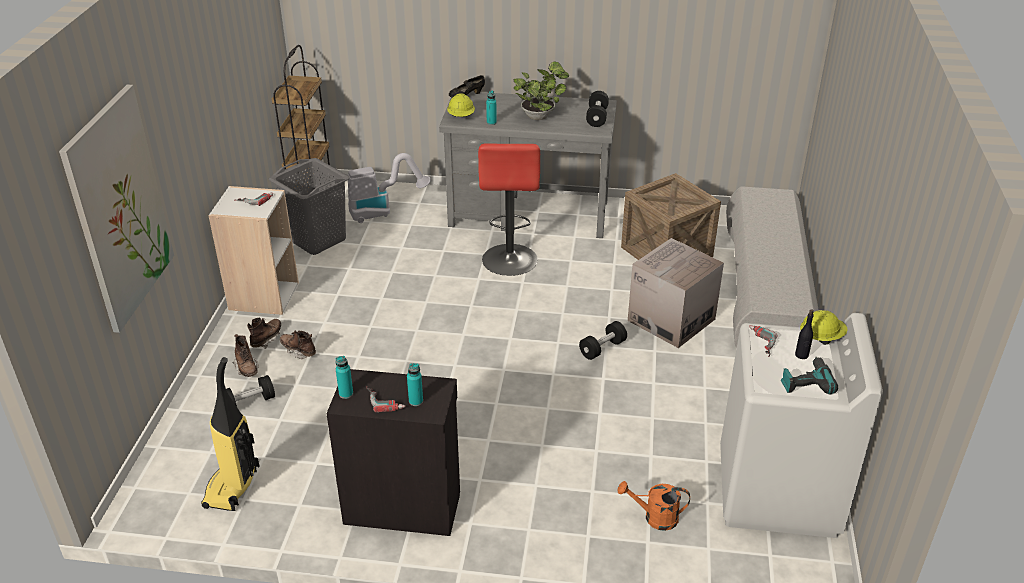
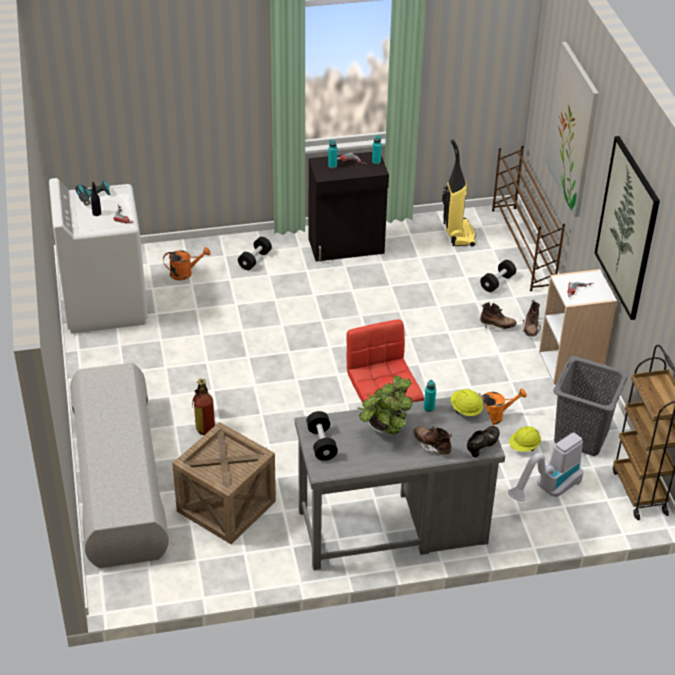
camera: 160 degrees right, 5 degrees up
brown boot [232,334,258,377] -> brown boot moved to [413,427,452,456]
black dumbbell [579,321,627,360] -> black dumbbell moved to [238,237,272,270]
cardboard box [628,238,724,348] -> fire extinguisher [192,378,215,435]
yellow hard hat [800,310,848,345] -> yellow hard hat moved to [509,426,541,452]
none -> orange watering can [481,388,527,425]
none -> brown shoe rack [492,146,565,291]
none -> picture [595,136,660,320]

